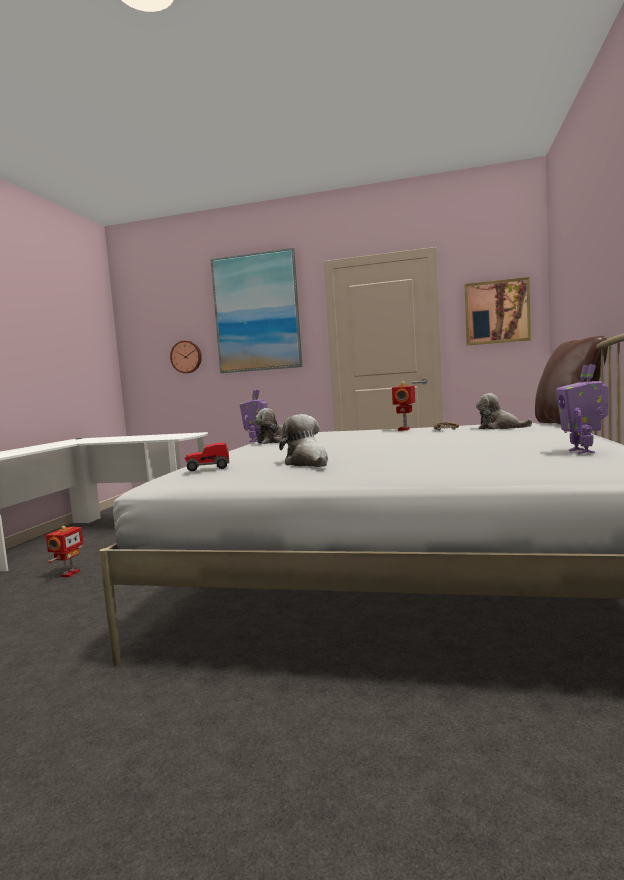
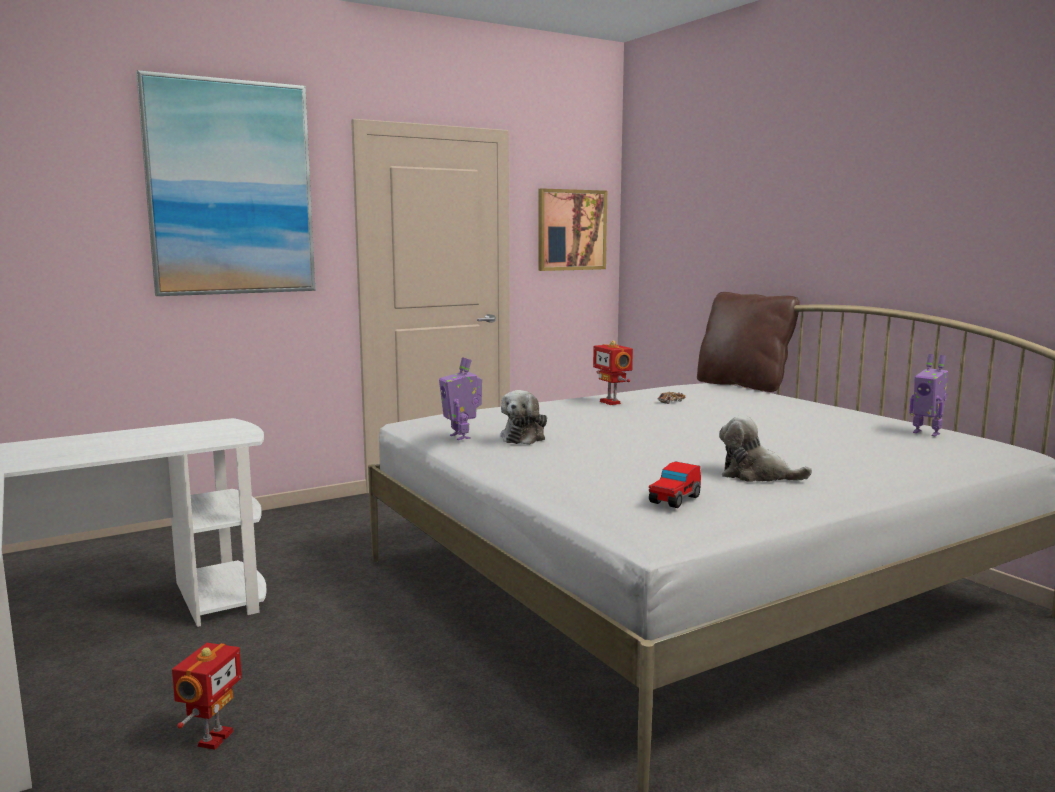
camera: 45 degrees left, 5 degrees up
toy robot [46,526,83,577] -> toy robot turned 45 degrees clockwise [172,643,242,750]
wall clock [170,341,202,373] -> none
plush toy [476,393,533,429] -> none

